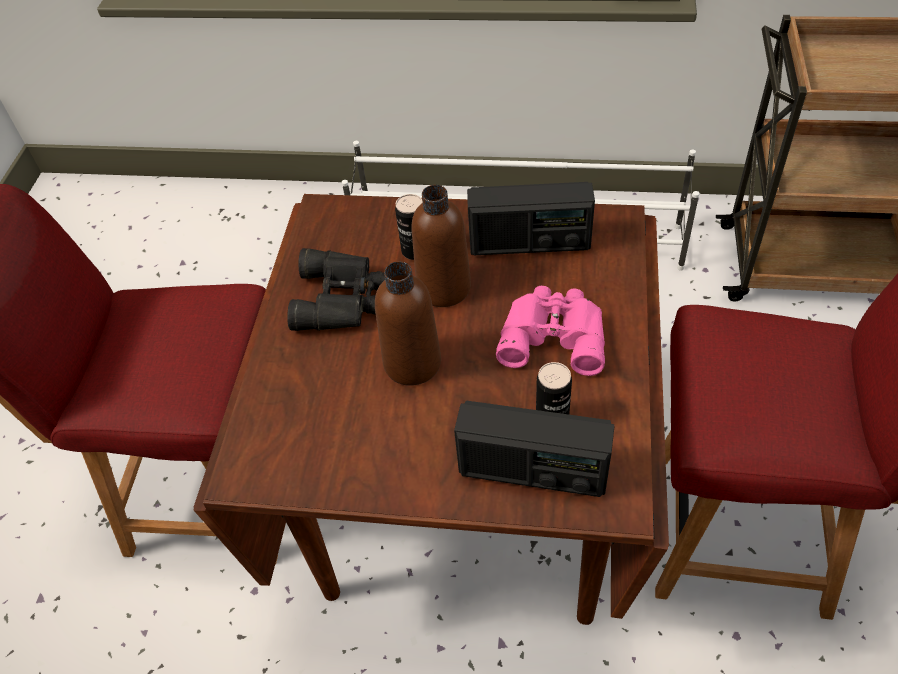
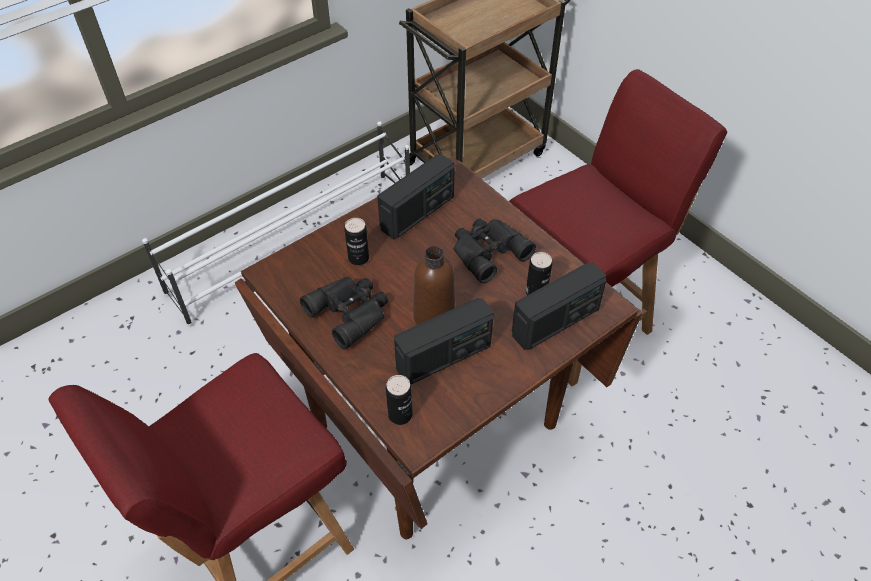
camera: 50 degrees left, 0 degrees up
brown bottle [411,185,471,307] -> none
pink binoculars [496,286,605,376] -> black binoculars [454,218,536,283]
none -> can [386,375,412,425]
none -> radio [394,298,494,384]

